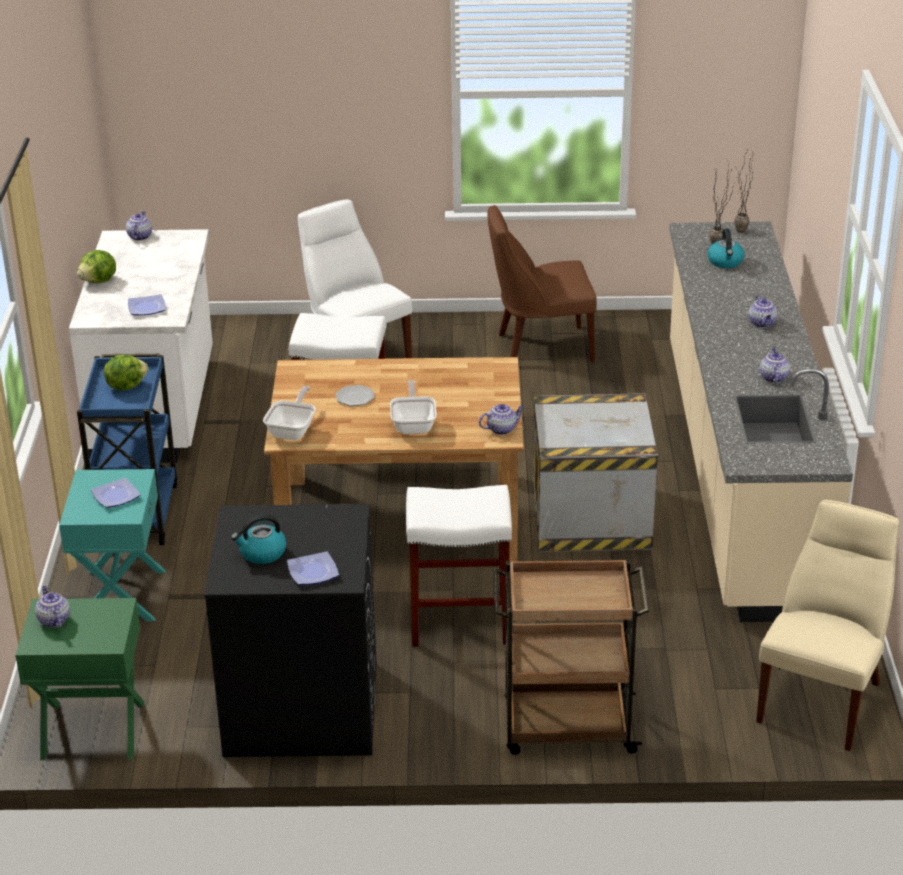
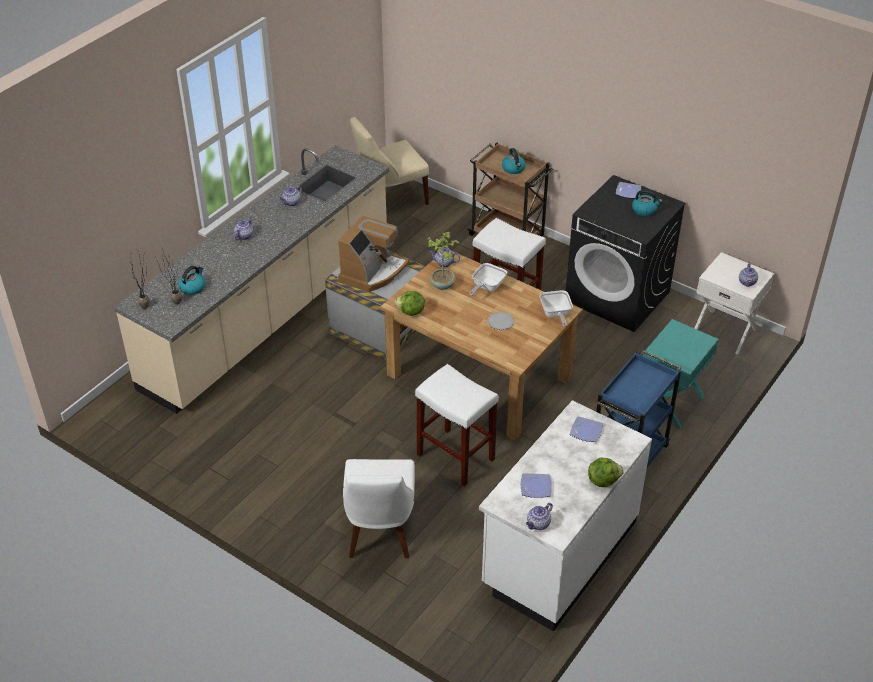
camera: 145 degrees left, 10 degrees up
green nightstand [15,598,144,760] -> white nightstand [694,252,774,355]
plate [91,478,140,508] -> plate moved to [521,474,552,498]
lettuce [104,355,148,391] -> lettuce moved to [395,291,425,316]
frying pan [263,386,316,440] -> frying pan turned 60 degrees counterclockwise [539,290,573,327]
brown chair [488,205,597,362] -> none
none -> coffee machine [338,216,409,292]
none -> potted plant [427,232,460,290]
none -> kettle [502,148,526,174]

